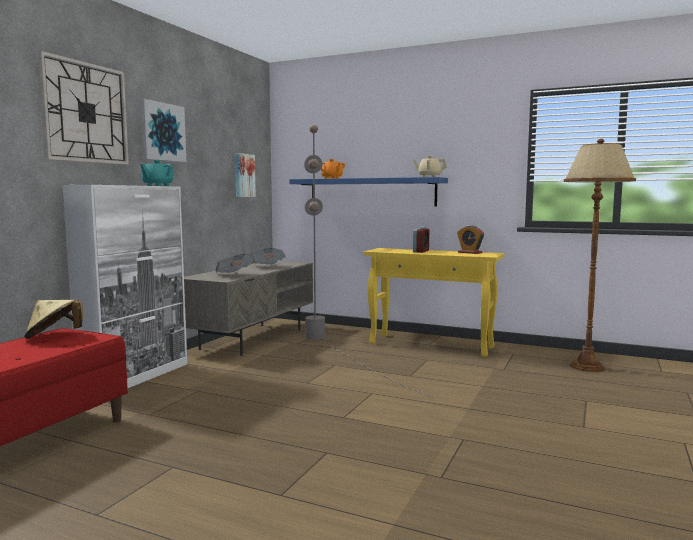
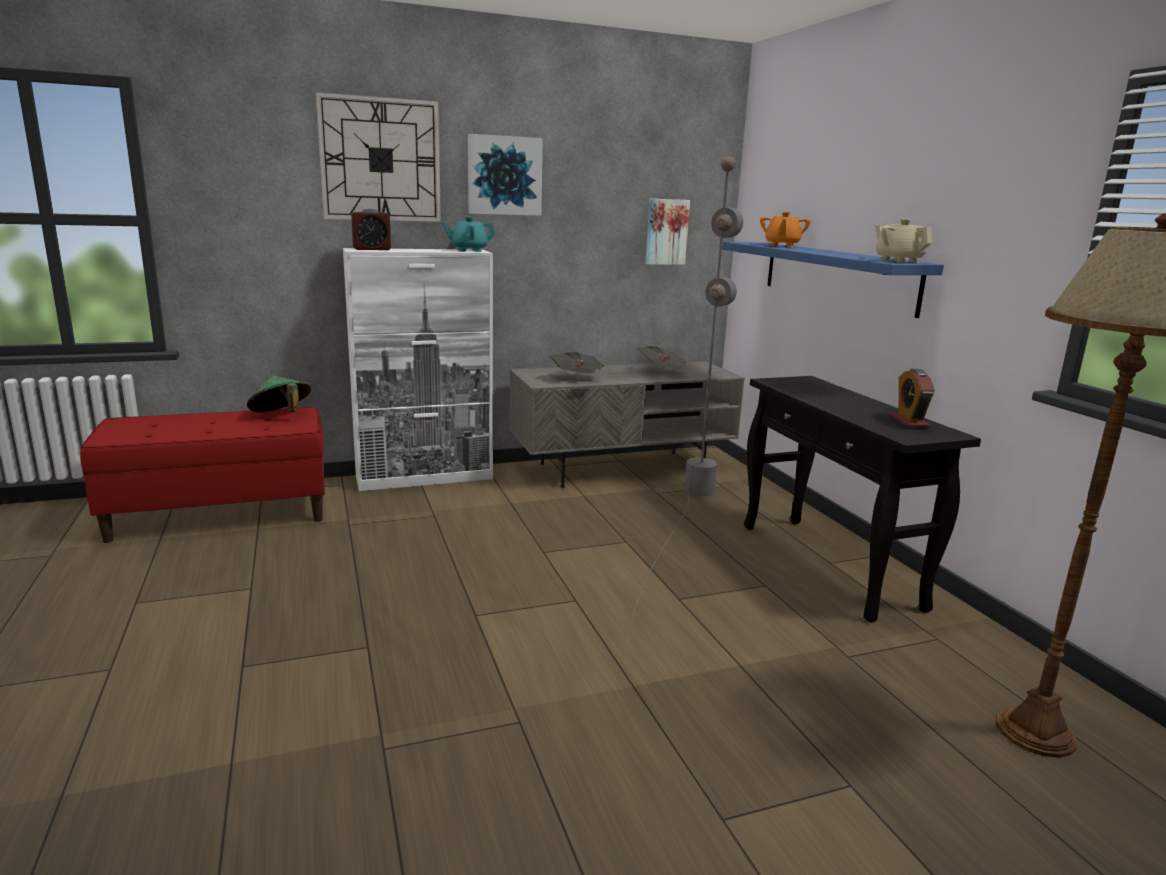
camera: 45 degrees right, 10 degrees up
beige hat [24,299,83,339] -> green hat [247,375,311,412]
yellow console table [363,248,504,357] -> black console table [744,376,981,623]
alarm clock [413,226,429,253] -> alarm clock moved to [351,208,391,250]

